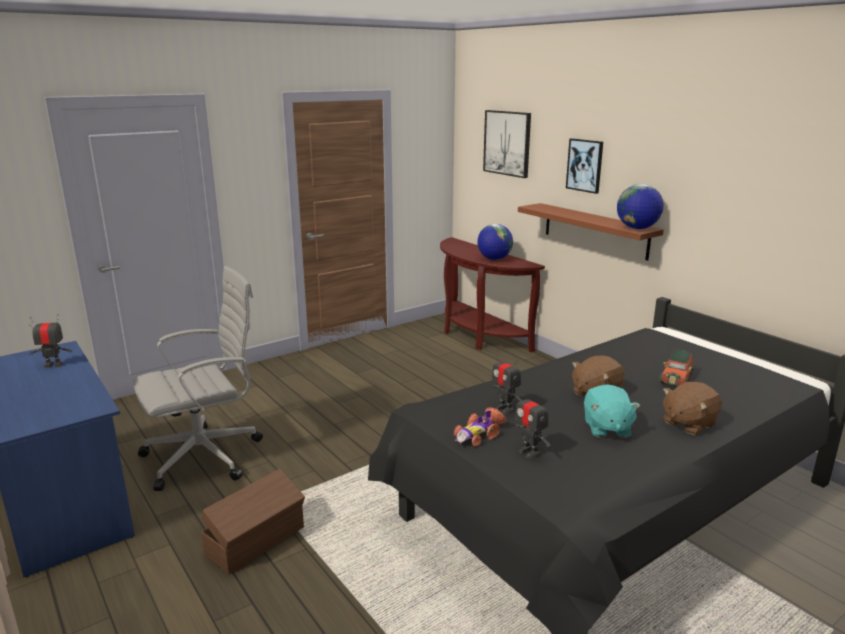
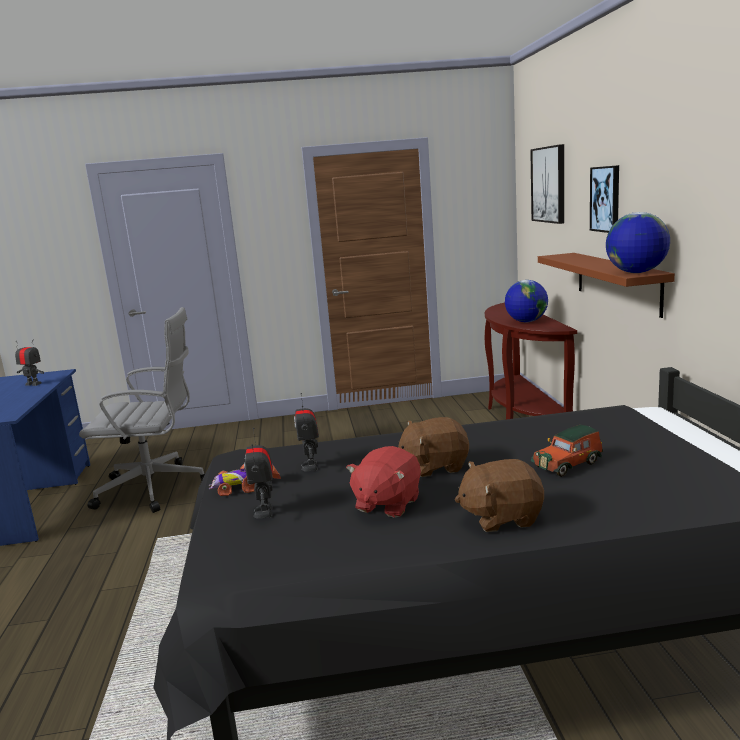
camera: 30 degrees right, 5 degrees down
brown storage box [201,469,305,574] -> none
turquoise plush toy [584,384,640,438] -> red plush toy [346,446,421,518]

